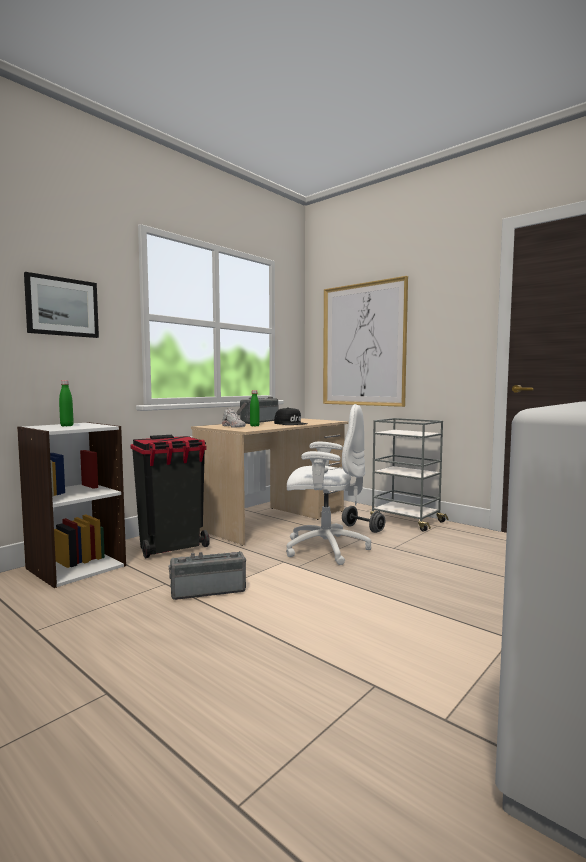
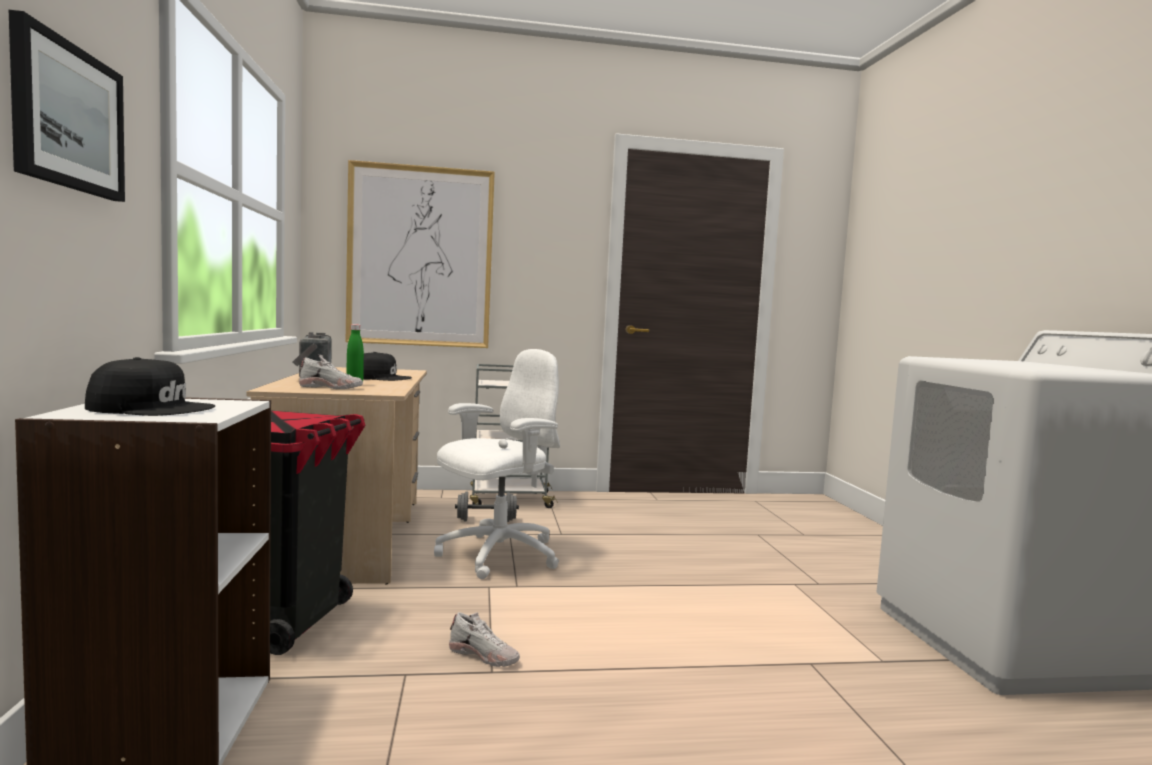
camera: 50 degrees left, 0 degrees up
green bottle [59,380,74,426] -> black cap [85,357,215,416]
radio [169,551,246,600] -> white shoe [449,612,520,667]

